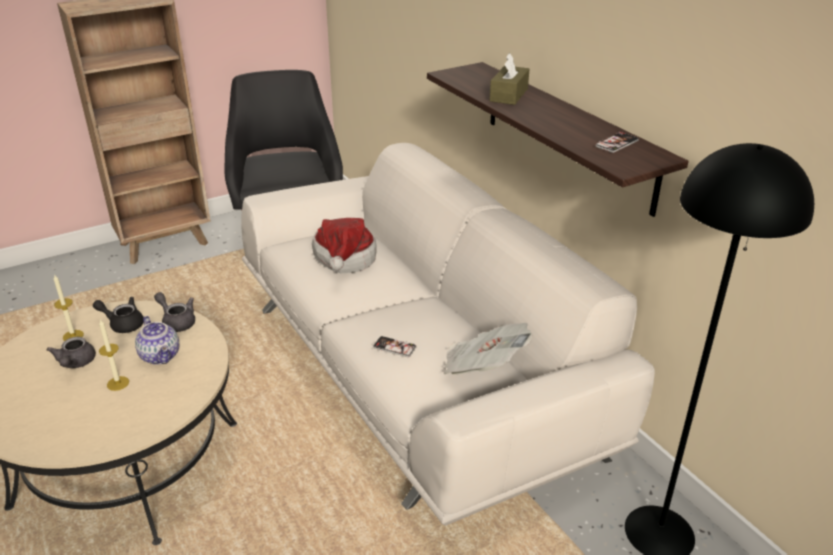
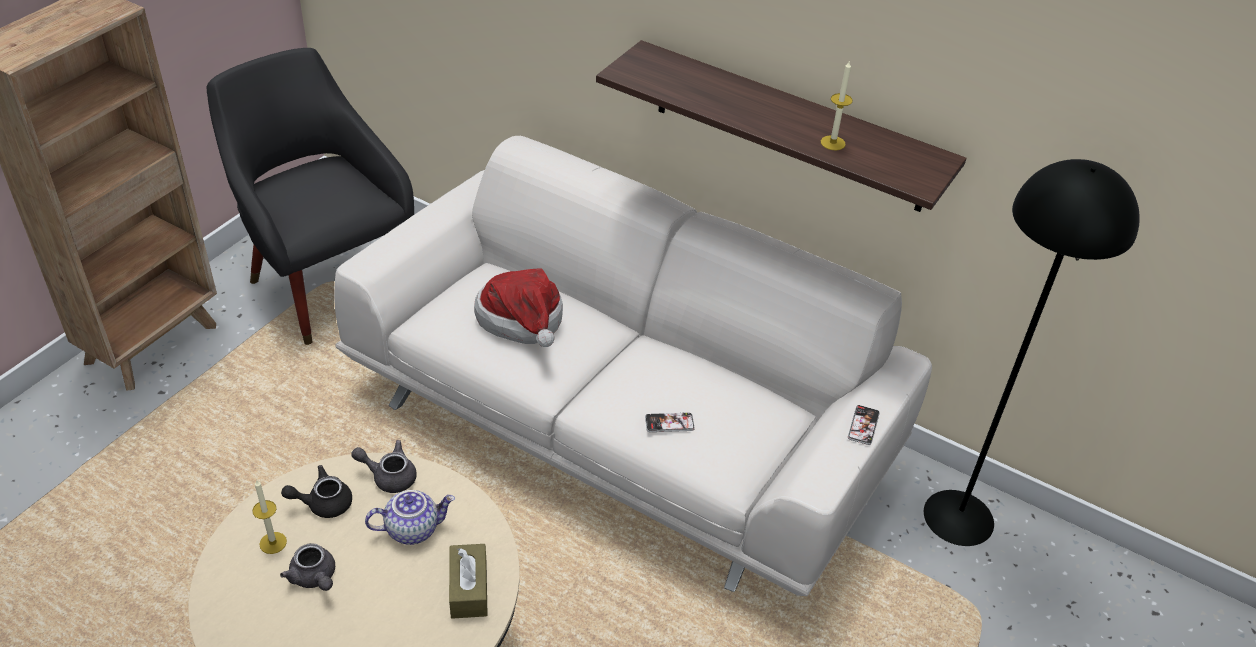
camera: 30 degrees left, 10 degrees up
candle [99,319,129,391] -> candle moved to [821,60,853,150]
teapot [135,316,179,365] -> teapot turned 45 degrees counterclockwise [365,490,455,545]
newspaper [443,323,533,375] -> none
brown tissue box [490,53,529,105] -> brown tissue box moved to [449,544,488,619]
phone [595,132,639,153] -> phone moved to [848,405,880,445]

